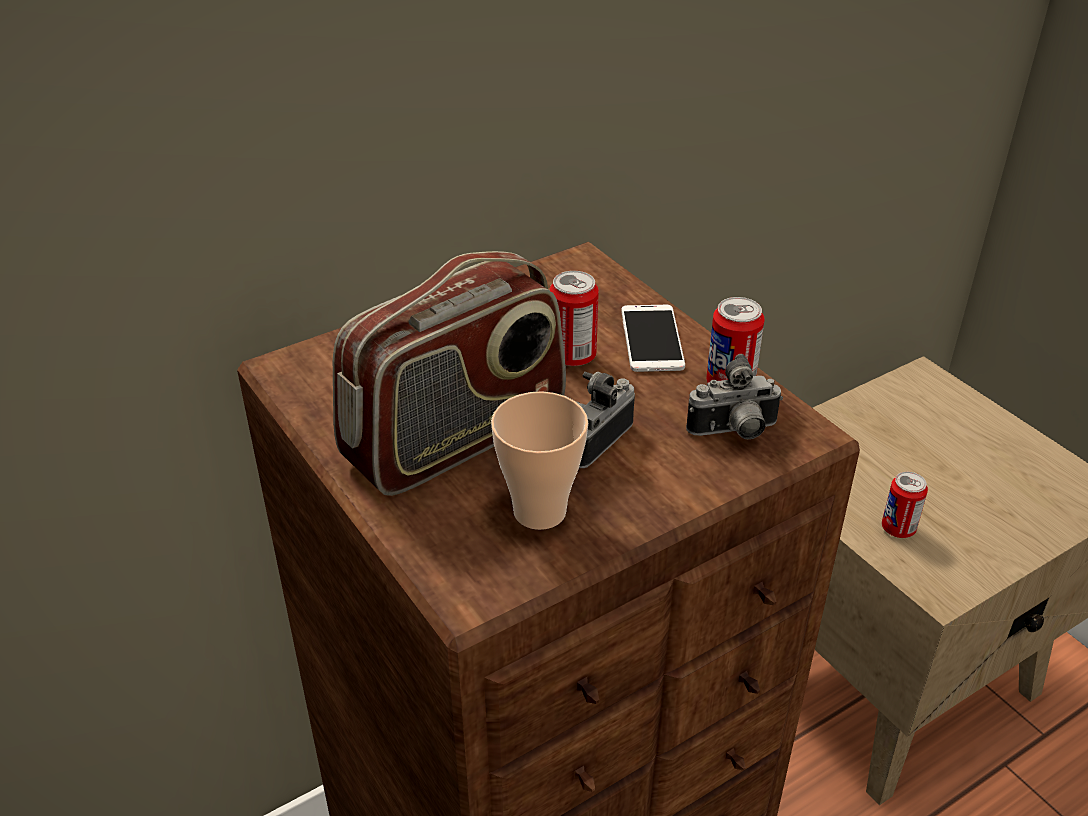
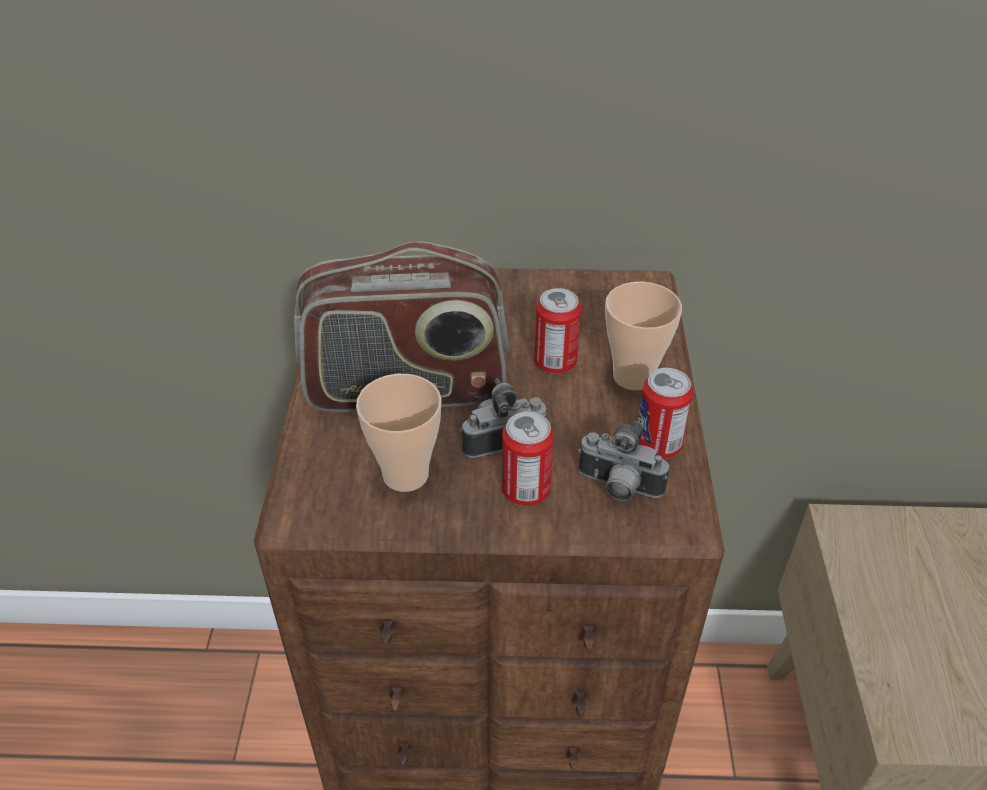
camera: 35 degrees right, 5 degrees up
phone [621,305,685,372] -> cup [605,282,682,390]
can [882,472,928,538] -> can moved to [502,411,554,506]

